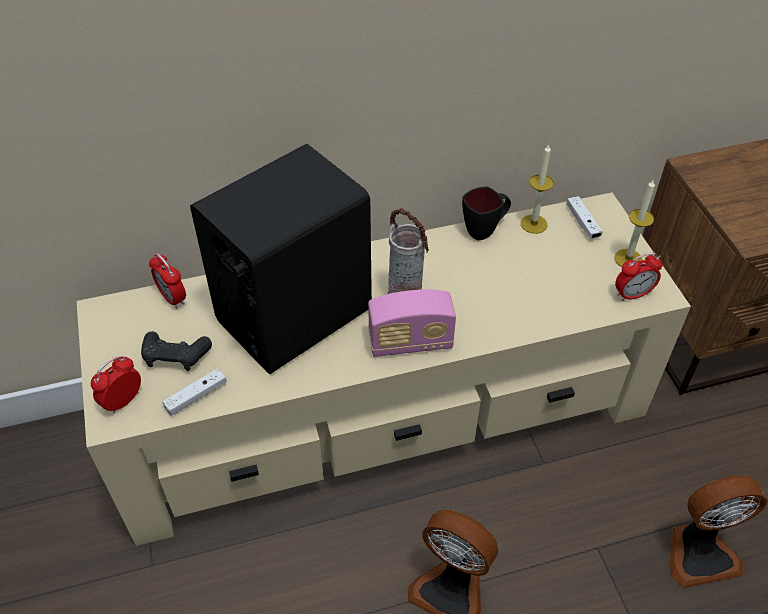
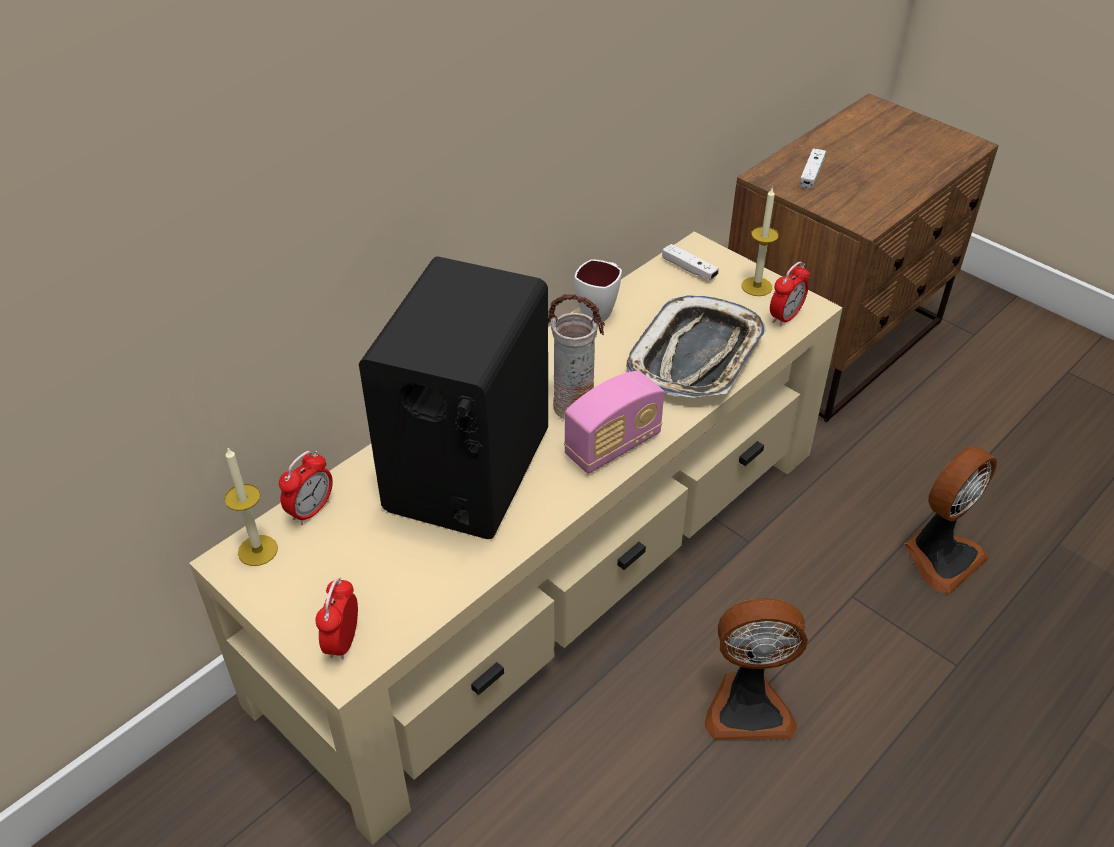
camera: 30 degrees left, 5 degrees down
black game controller [141,331,212,371] -> none
alarm clock [149,253,186,308] -> alarm clock turned 75 degrees counterclockwise [279,451,333,525]
white game controller [162,368,227,416] -> white game controller moved to [800,148,826,189]
black mug [462,186,511,241] -> white mug [575,259,622,322]
candle [521,144,554,234] -> candle moved to [224,448,278,566]
none -> tray [626,295,766,398]

